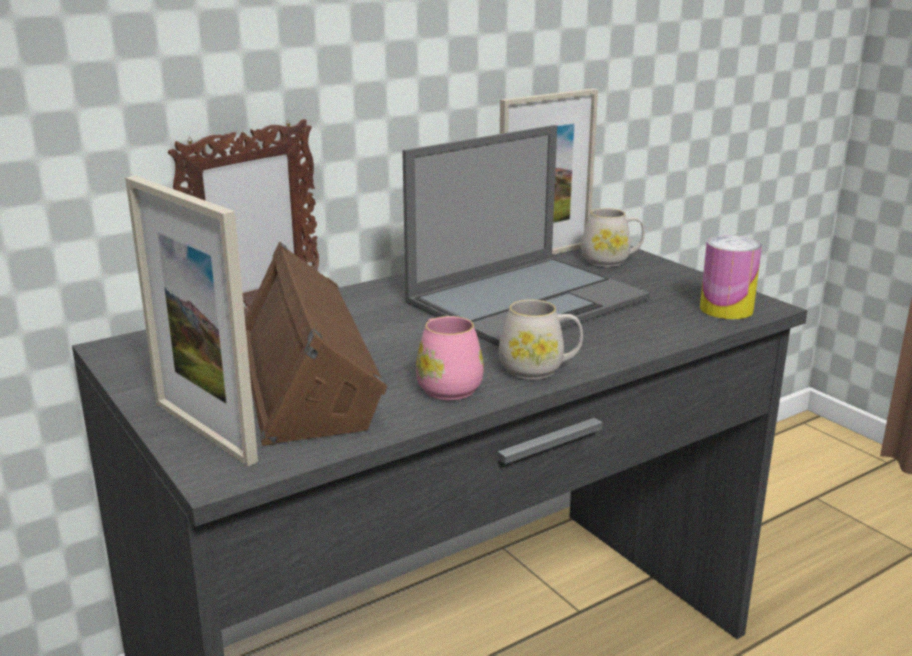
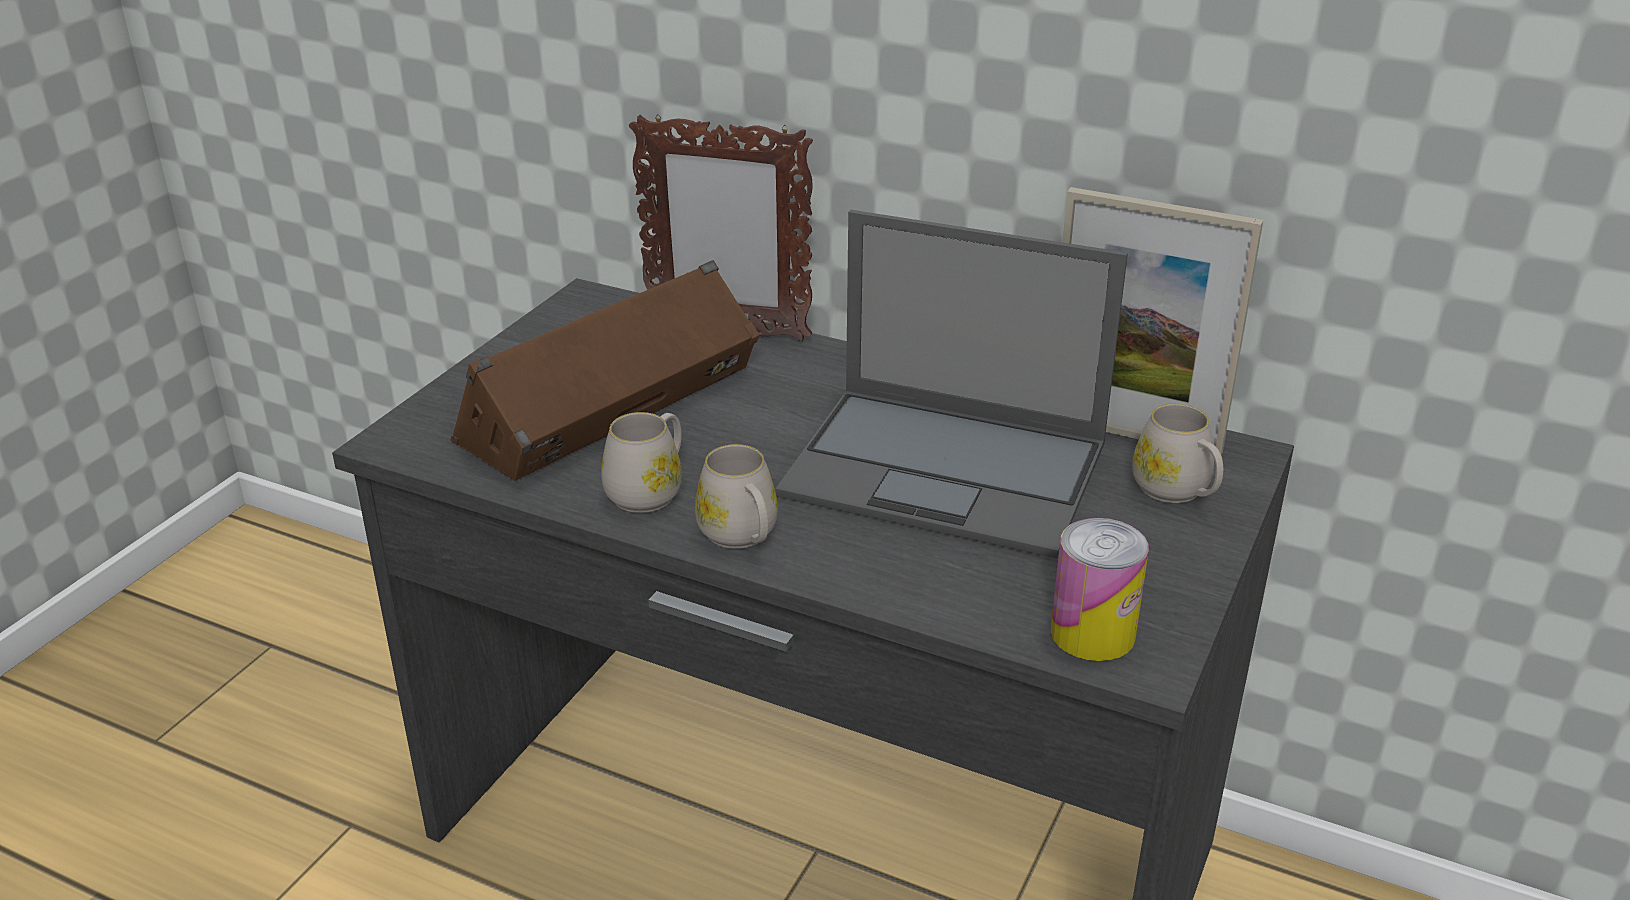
camera: 60 degrees right, 10 degrees up
picture frame [125,176,258,466] -> none
pink mug [416,316,484,400] -> white mug [601,412,682,513]

